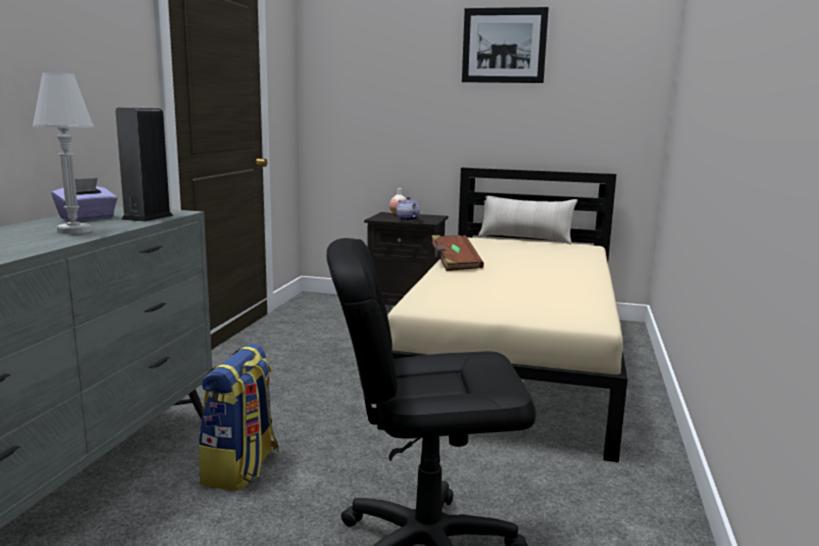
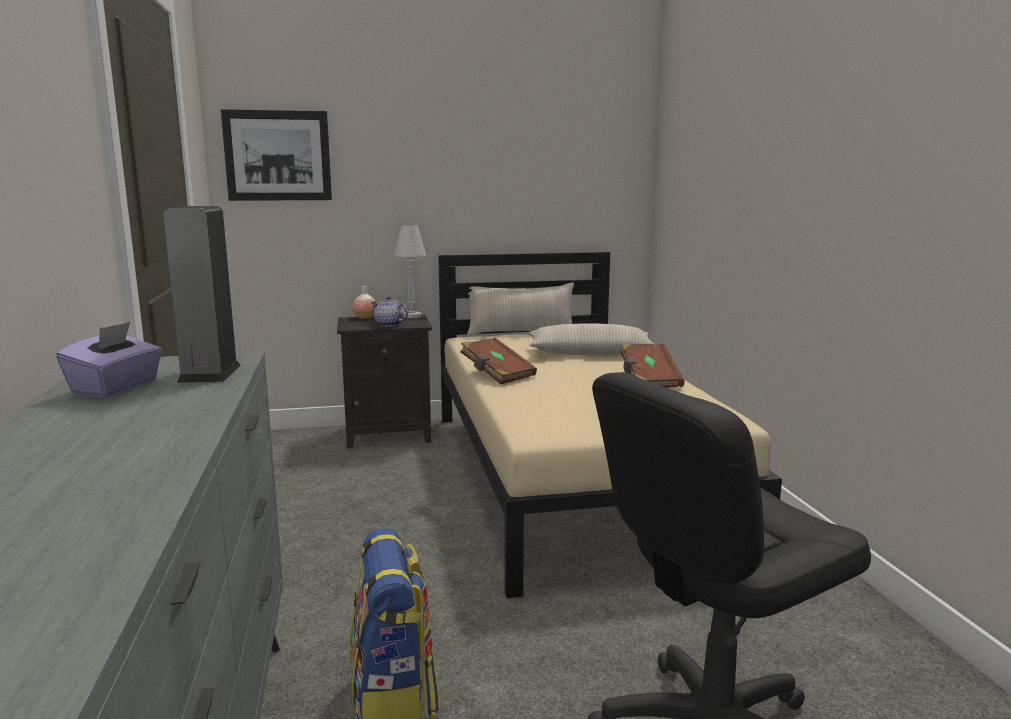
camera: 25 degrees left, 0 degrees up
white table lamp [32,73,94,234] -> white table lamp moved to [394,225,426,318]
picture [462,7,549,83] -> picture moved to [221,109,332,201]
none -> beige pillow [529,323,654,355]
none -> brown book [621,343,684,388]

